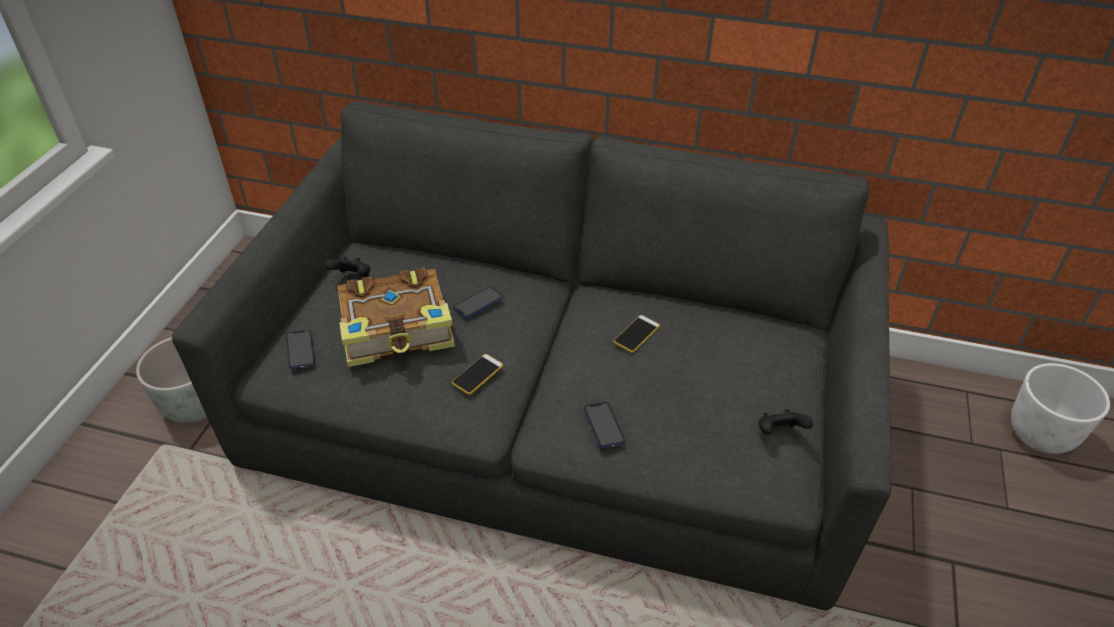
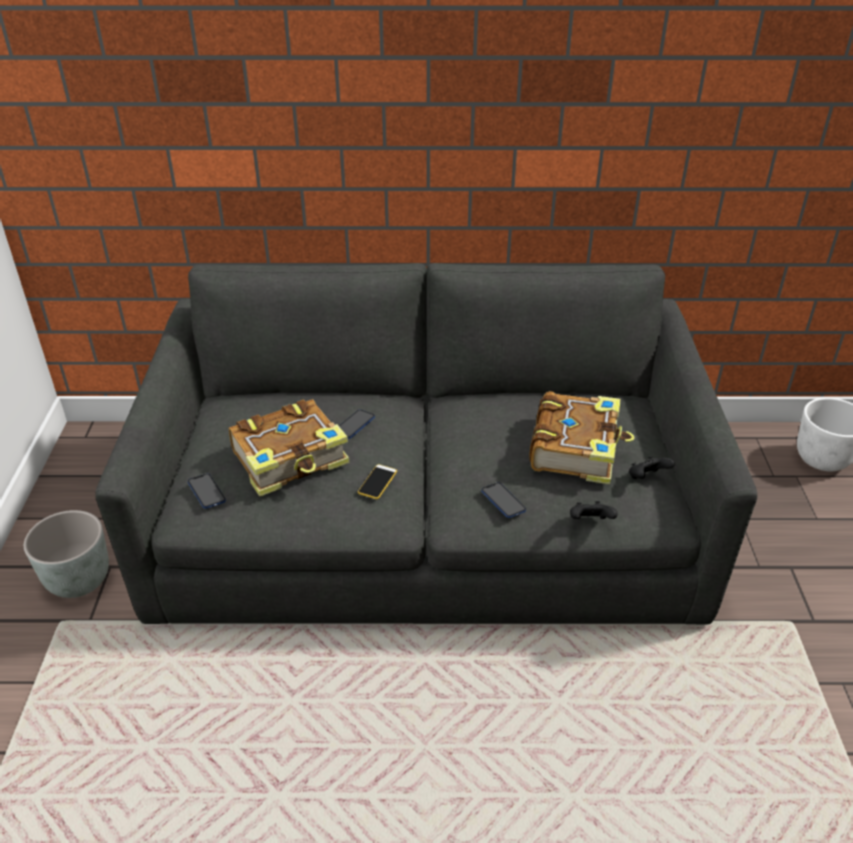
camera: 15 degrees left, 5 degrees down
black game controller [325,257,370,277] -> black game controller moved to [570,501,618,519]
phone [613,315,660,353] -> none
none -> book [529,391,635,484]

